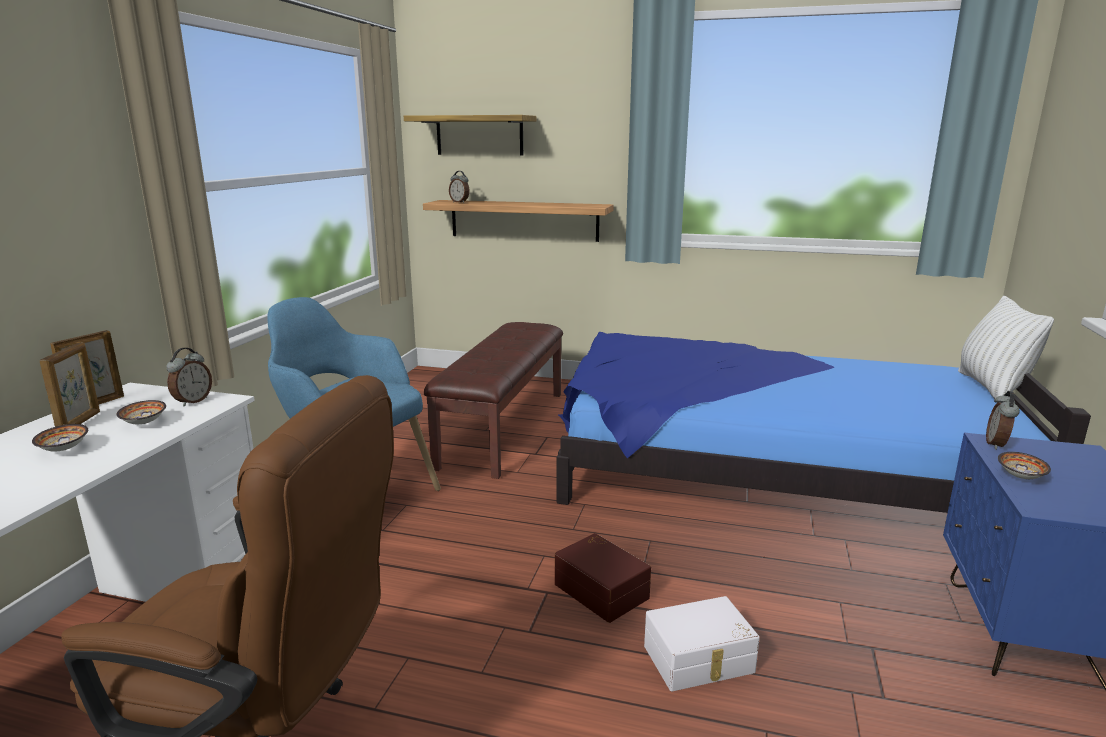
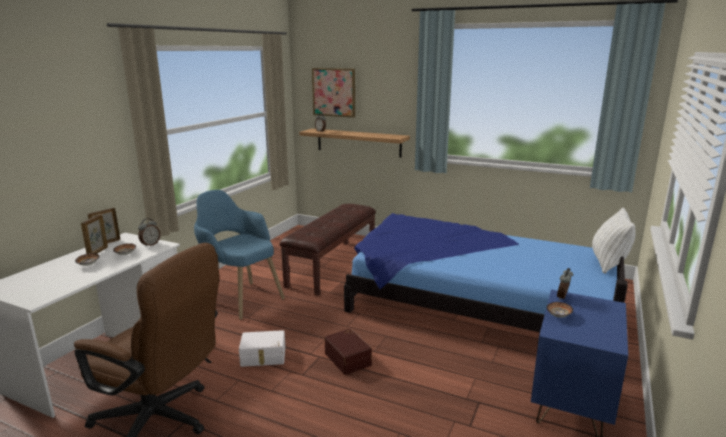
camera: 10 degrees right, 0 degrees up
shelf [404,115,536,156] -> picture [312,68,355,118]
white storage box [644,596,760,691] -> white storage box moved to [239,330,285,367]

